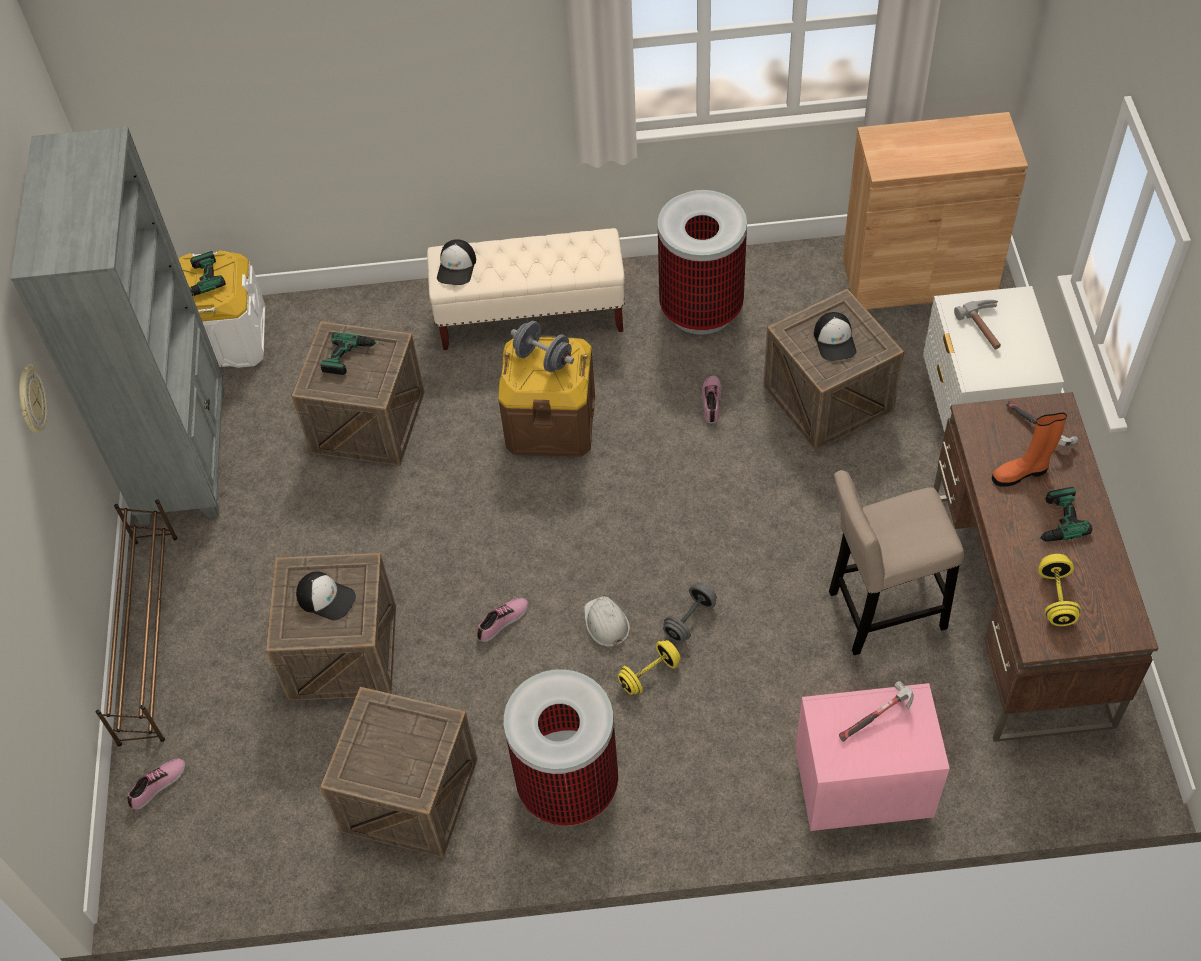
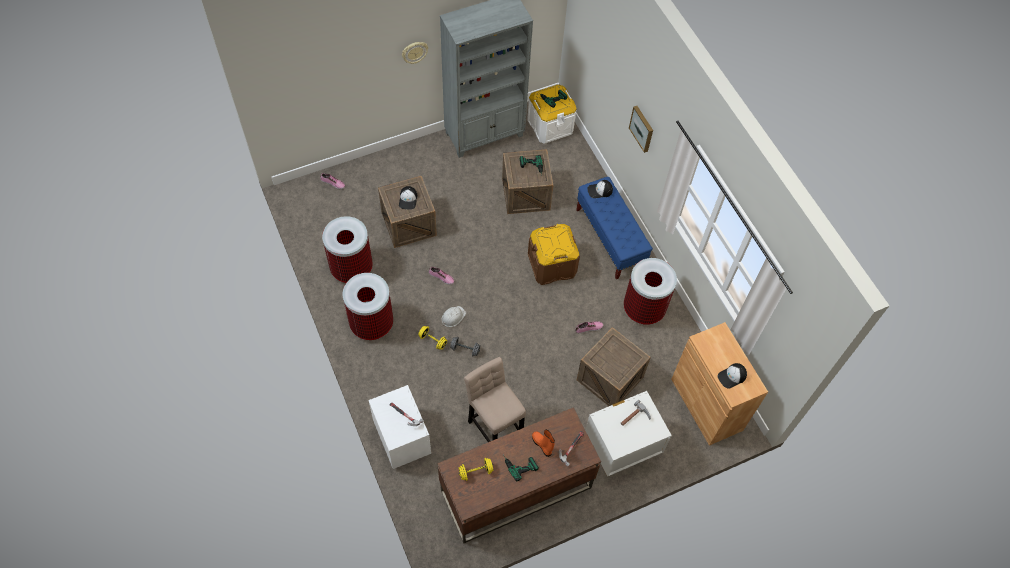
camera: 65 degrees right, 5 degrees up
brown shoe rack [96,499,177,747] -> none
crate [320,687,478,858] -> trash can [322,216,373,283]
beige bench [427,228,625,350] -> blue bench [576,177,653,279]
grey dumbbell [511,321,574,372] -> none
pink nightstand [795,683,950,831] -> white nightstand [368,385,431,469]
cap [814,312,857,361] -> cap moved to [718,363,747,389]
none -> picture [629,106,653,153]

